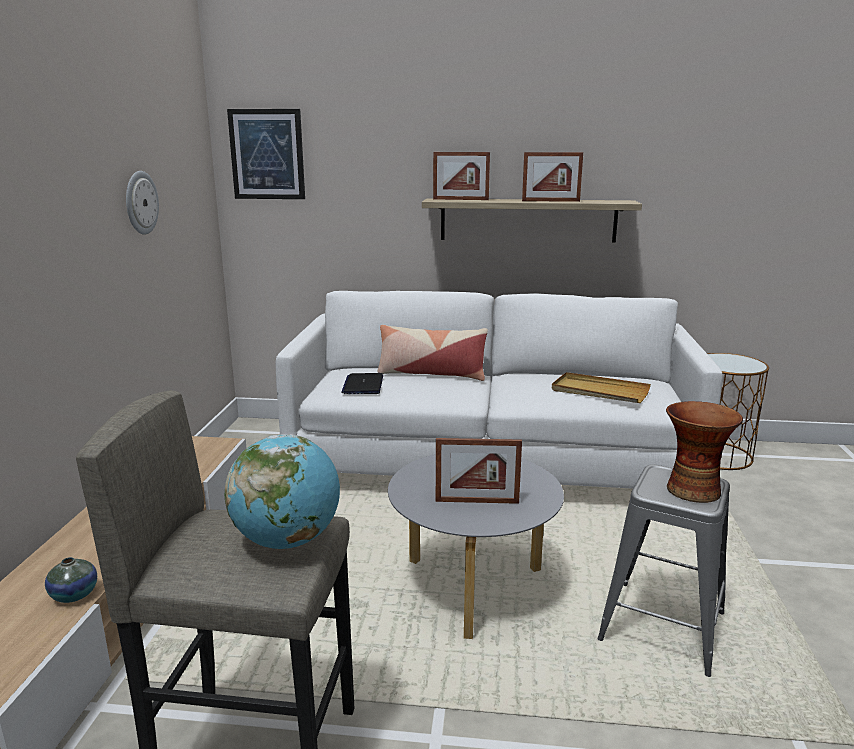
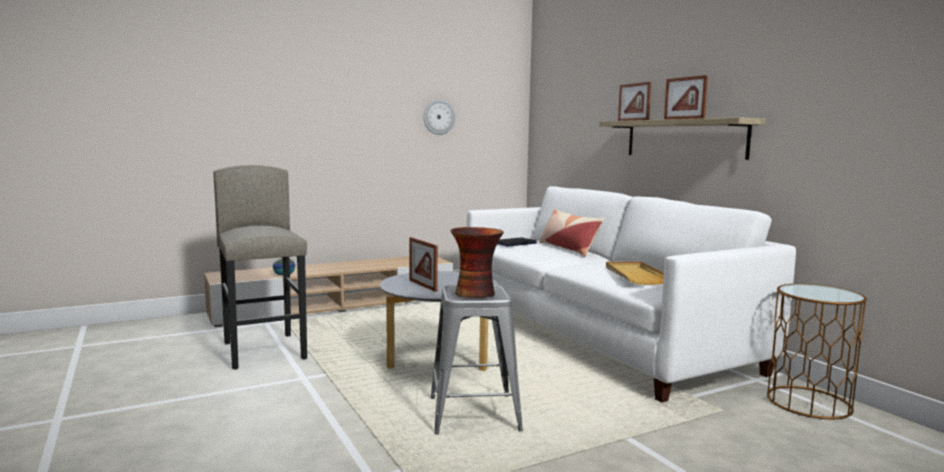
camera: 55 degrees right, 10 degrees down
globe [225,434,340,549] -> none
picture [227,109,305,199] -> none

